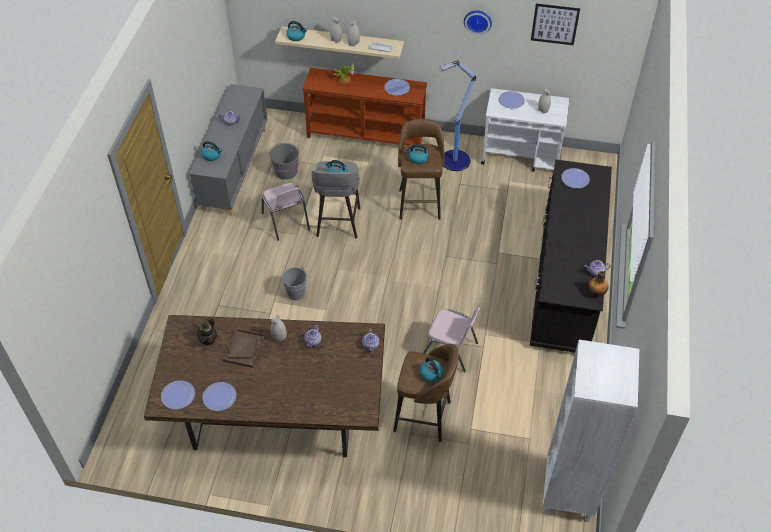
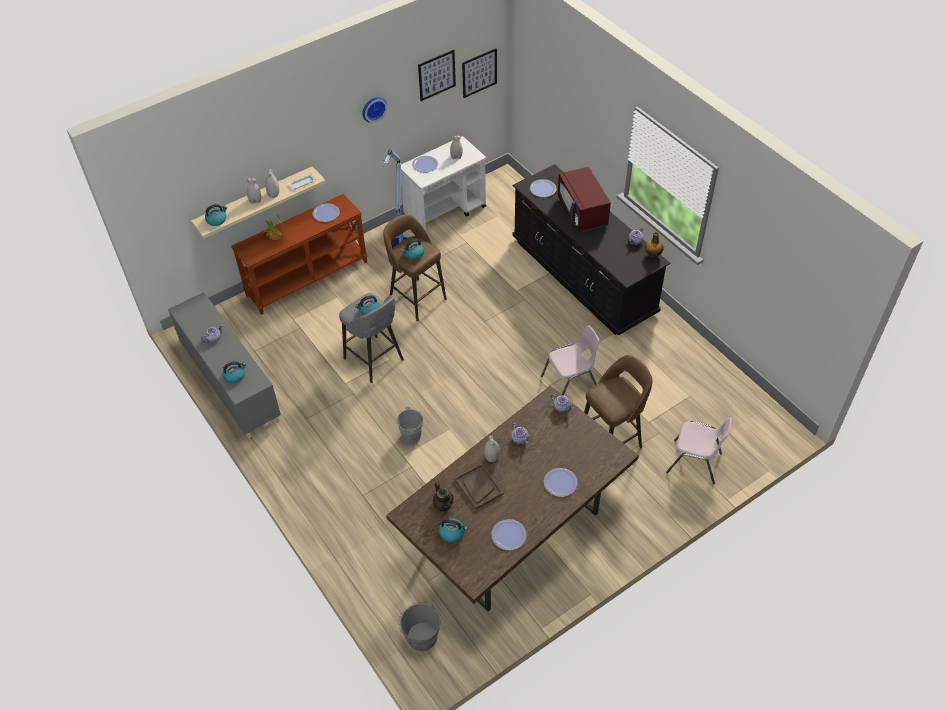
camera: 45 degrees left, 0 degrees up
plate [161,380,195,410] -> plate moved to [544,468,578,497]
pink chair [262,183,310,241] -> pink chair moved to [666,418,732,485]
grey bucket [269,143,300,180] -> grey bucket moved to [398,602,441,651]
kettle [420,357,444,382] -> kettle moved to [439,518,468,542]
white bookcase [543,340,639,522] -> none
none -> picture [462,48,497,98]
none -> red microwave [558,167,611,232]

